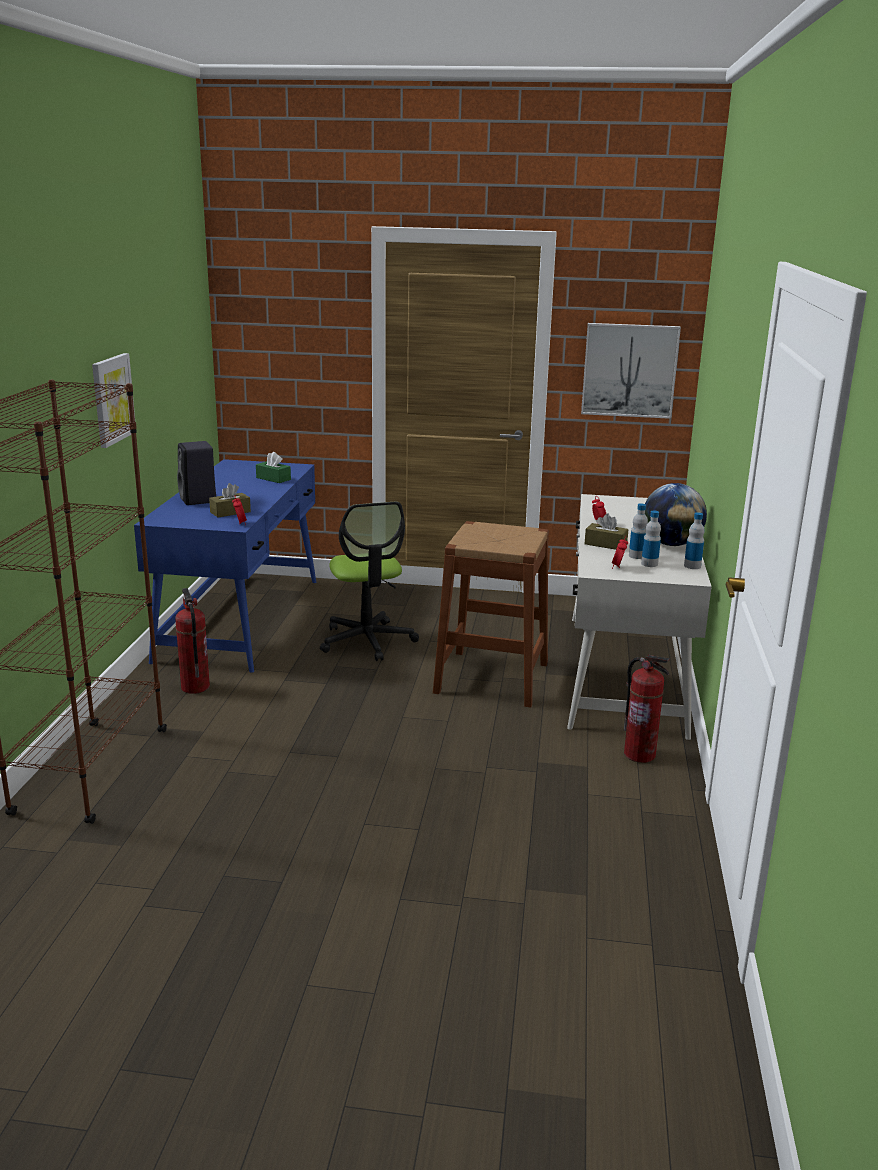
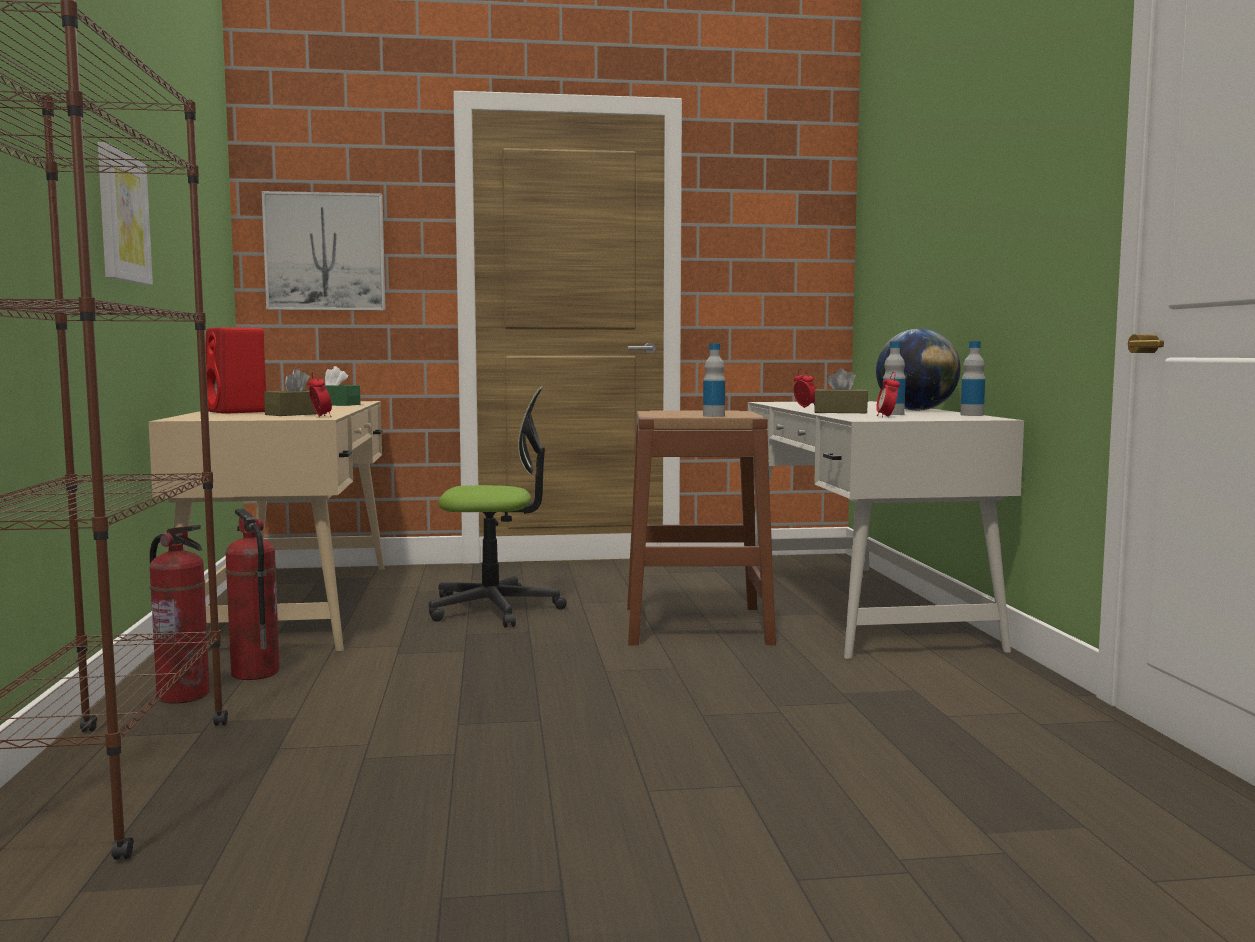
camera: 15 degrees left, 15 degrees down
blue desk [134,459,316,673] -> beige desk [148,401,384,651]
black speaker [177,441,216,505] -> red speaker [205,327,266,414]
office chair [320,502,419,661] -> office chair turned 60 degrees counterclockwise [429,386,567,627]
picture [581,323,681,419] -> picture moved to [262,191,386,311]
fire extinguisher [624,655,670,763] -> fire extinguisher moved to [150,525,210,704]
bottle [641,510,661,567] -> bottle moved to [703,343,725,417]

